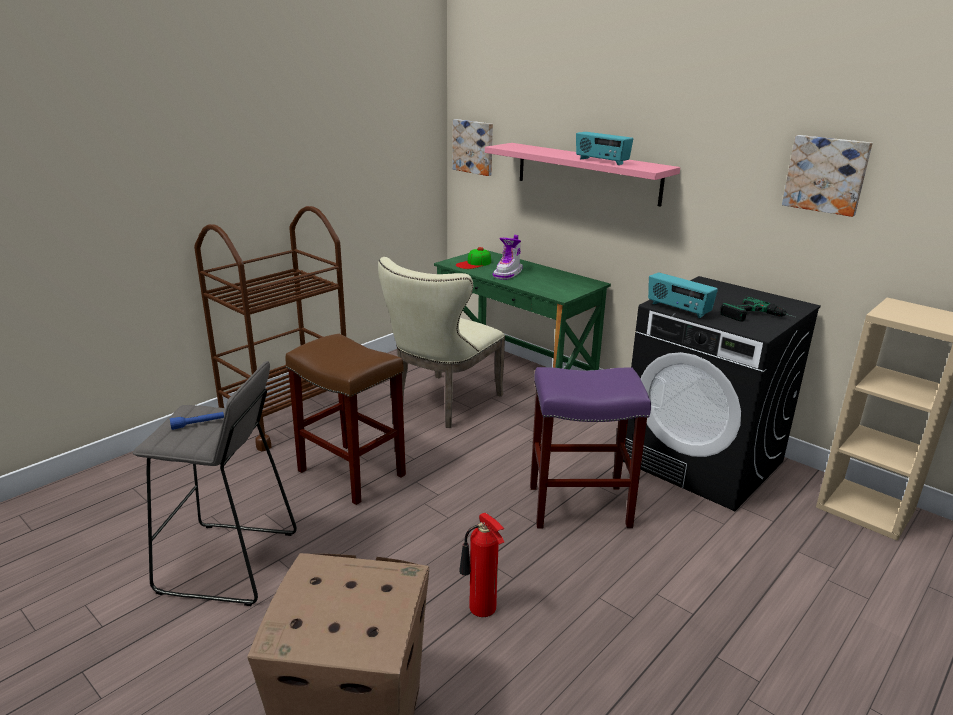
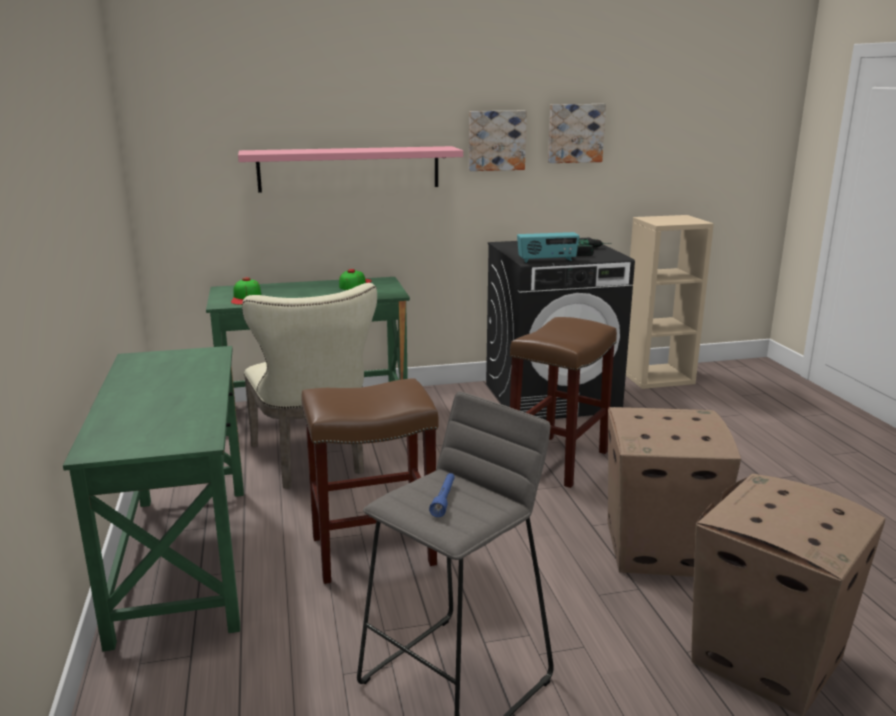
camera: 55 degrees left, 5 degrees down
brown cart [194,206,346,451] -> green desk [63,346,244,651]
picture [452,119,493,176] -> picture moved to [469,111,527,171]
fire extinguisher [459,513,504,617] -> cardboard box [608,407,741,577]
boot [493,235,523,280] -> none
purple stool [530,367,651,529] -> brown stool [510,317,617,488]
radio [576,132,633,165] -> none
none -> cap [339,269,372,290]

